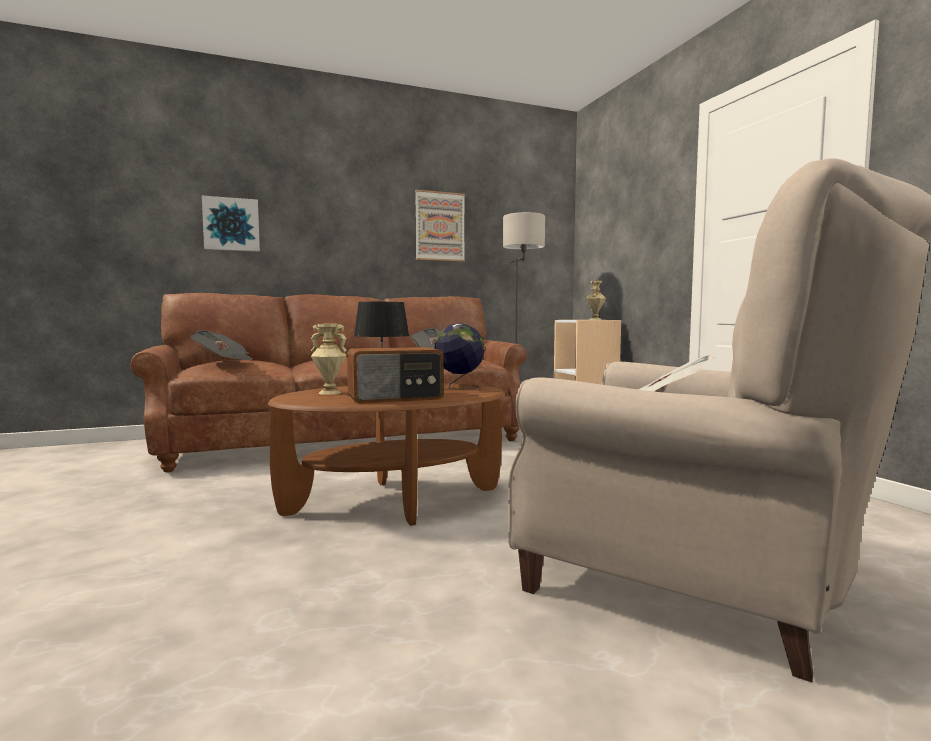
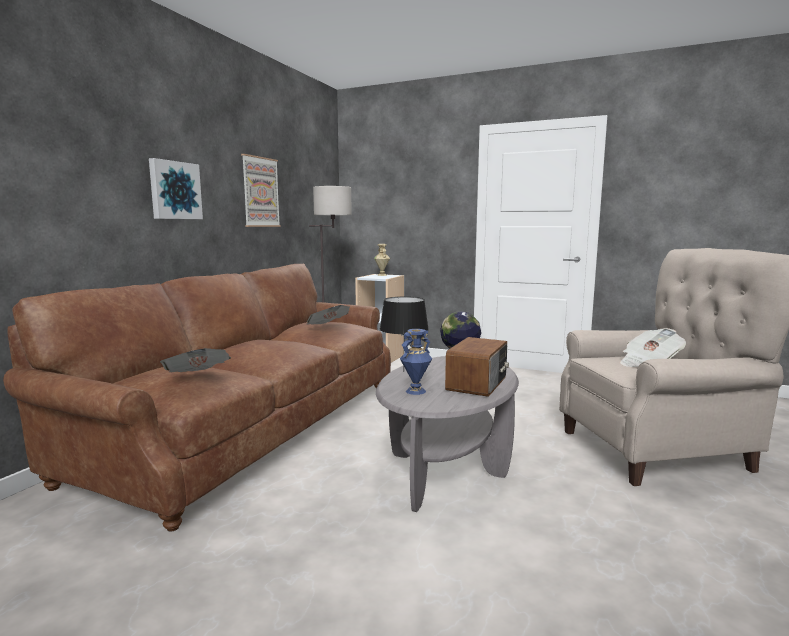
camera: 45 degrees left, 5 degrees up
picture [202,196,260,252] -> picture moved to [149,158,203,219]
brown coffee table [268,383,505,526] -> grey coffee table [376,356,519,512]
beige vase [311,324,347,395] -> blue vase [400,329,432,395]

